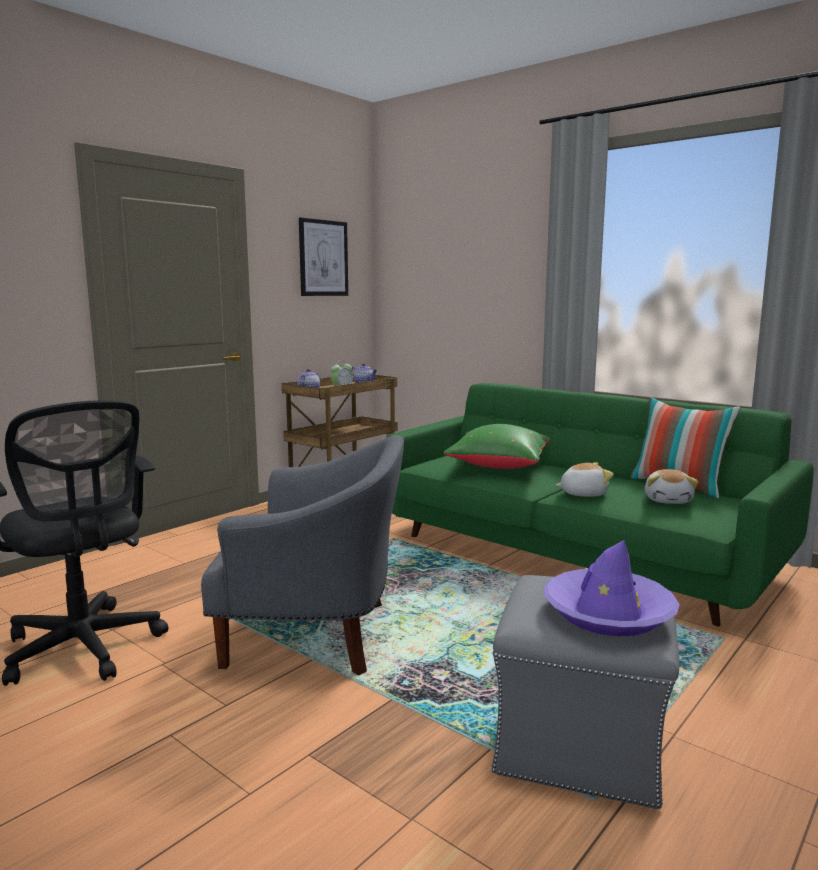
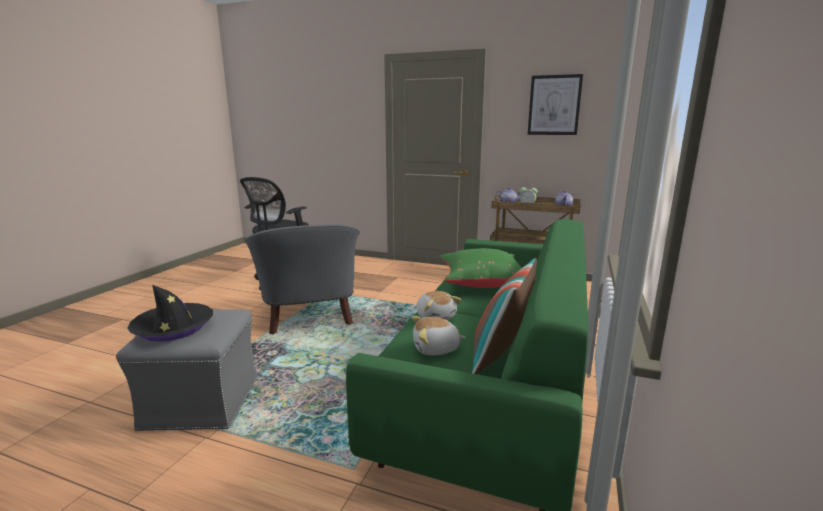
camera: 70 degrees right, 5 degrees up
purple hat [543,540,680,636] -> black hat [127,285,213,342]

